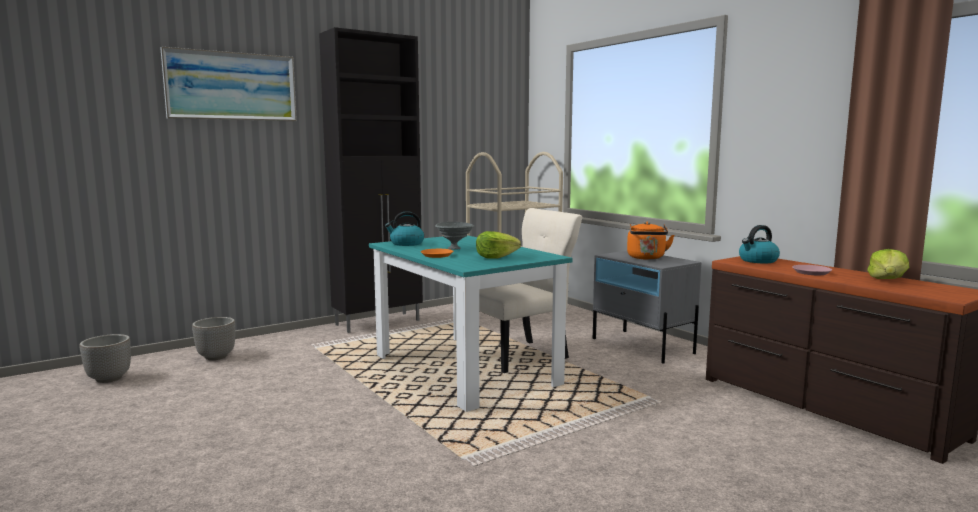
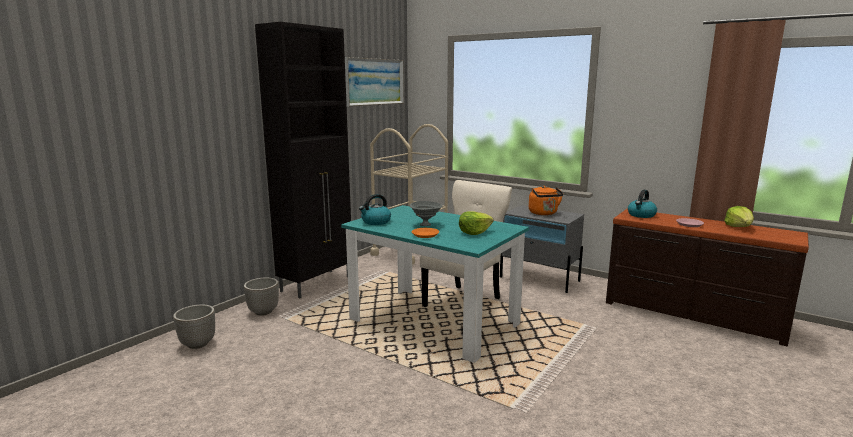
camera: 20 degrees left, 5 degrees up
planter [80,334,131,383] -> planter moved to [244,278,279,315]
picture [160,46,297,121] -> picture moved to [345,57,404,107]

